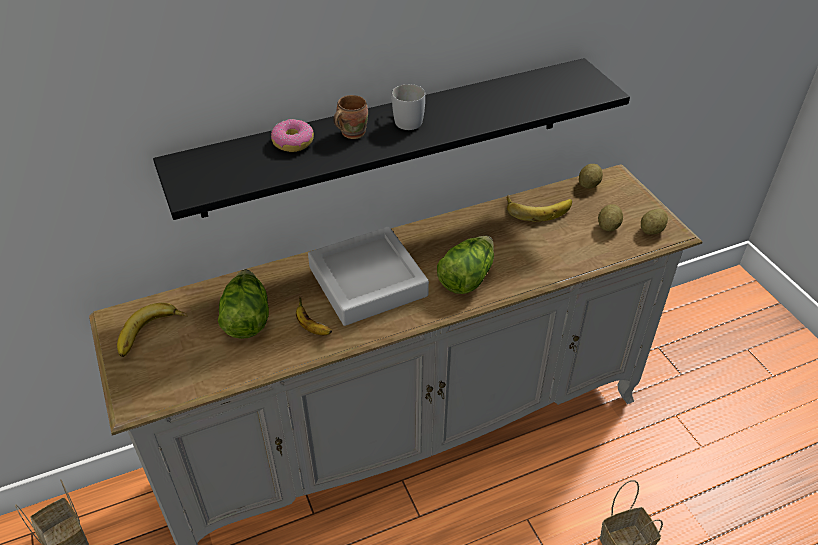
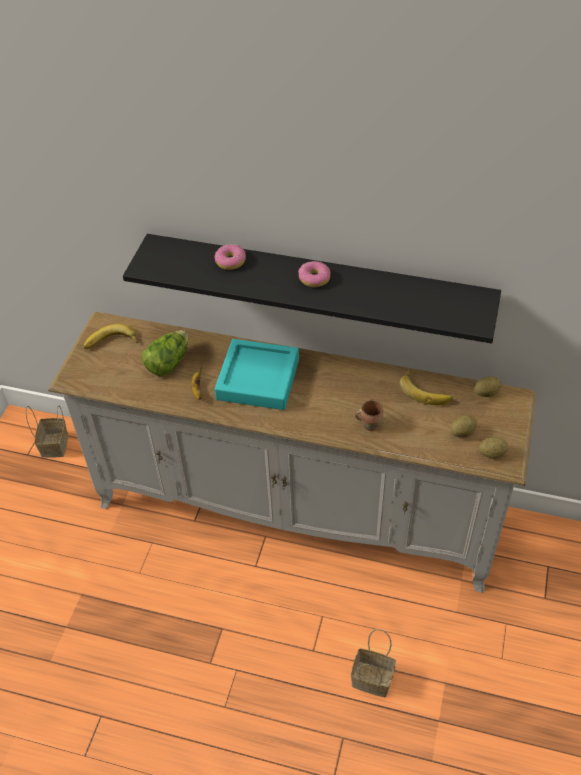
camera: 40 degrees right, 5 degrees up
grey tray [308,226,429,326] -> turquoise tray [215,339,299,410]
brown mug [333,95,368,139] -> brown mug moved to [355,400,383,431]
white mug [391,84,425,130] -> donut [298,261,331,287]
lettuce [437,236,494,294] -> none

